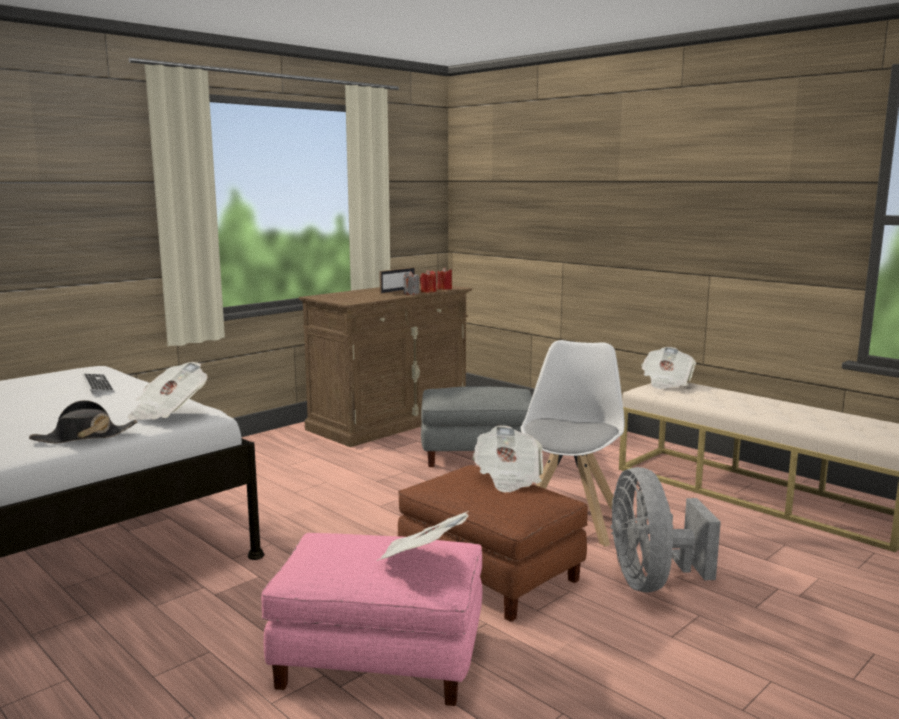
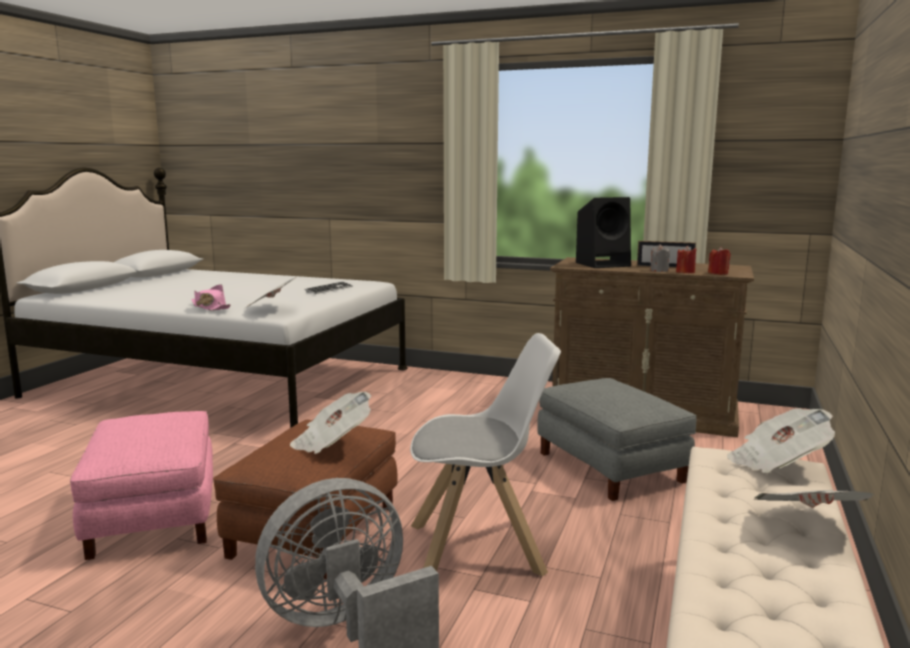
camera: 65 degrees right, 0 degrees up
black hat [29,400,137,443] -> pink hat [191,284,231,311]
newspaper [377,511,468,561] -> newspaper moved to [754,491,875,508]
none -> black speaker [576,197,631,268]

